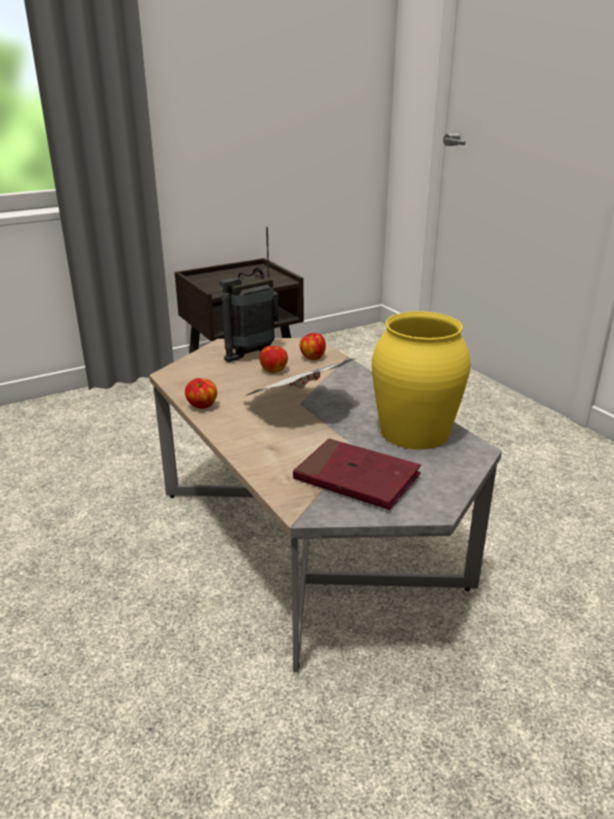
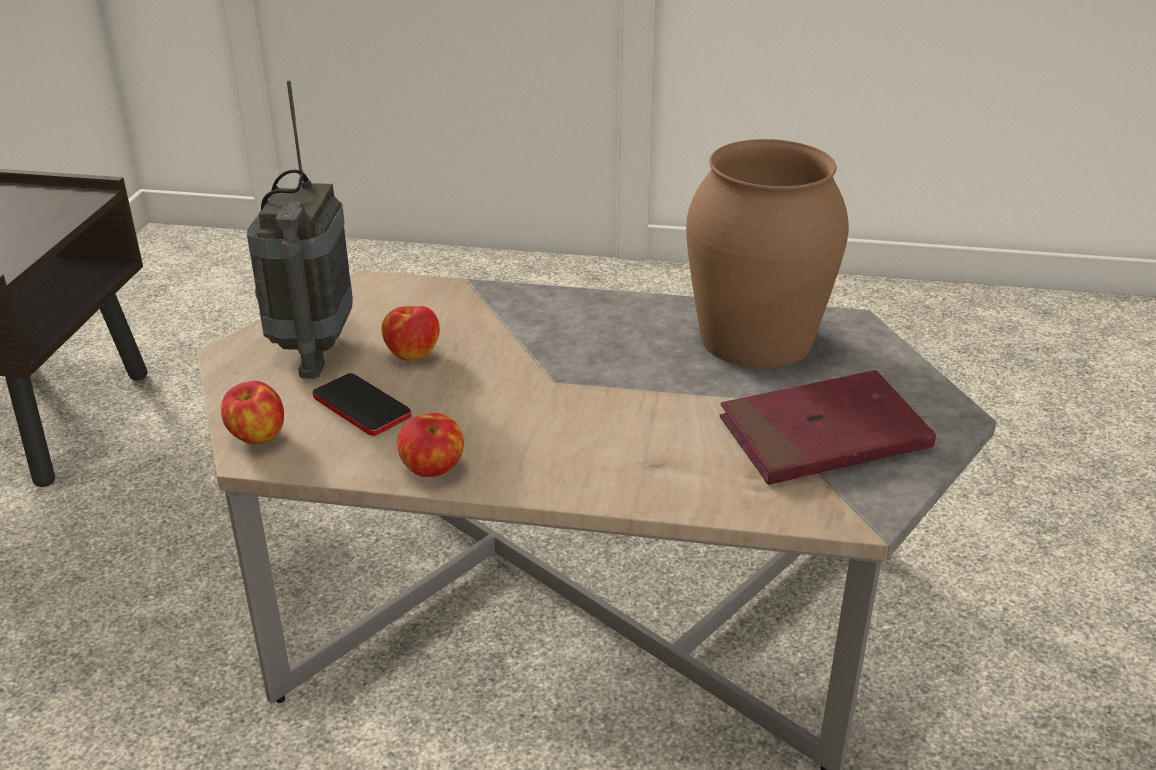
camera: 50 degrees left, 5 degrees up
newspaper [245,358,355,396] -> none
apple [300,333,326,360] -> apple moved to [221,381,284,444]
yellow vase [372,311,471,450] -> brown vase [686,139,849,368]
none -> phone [313,373,412,436]

